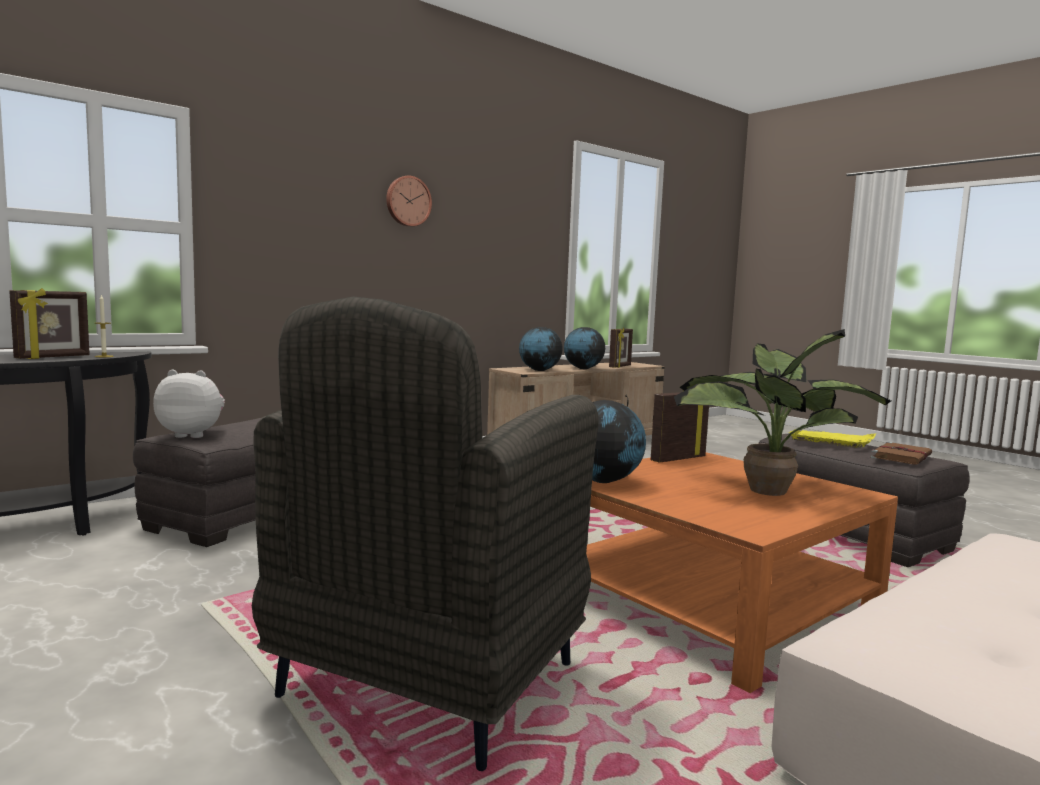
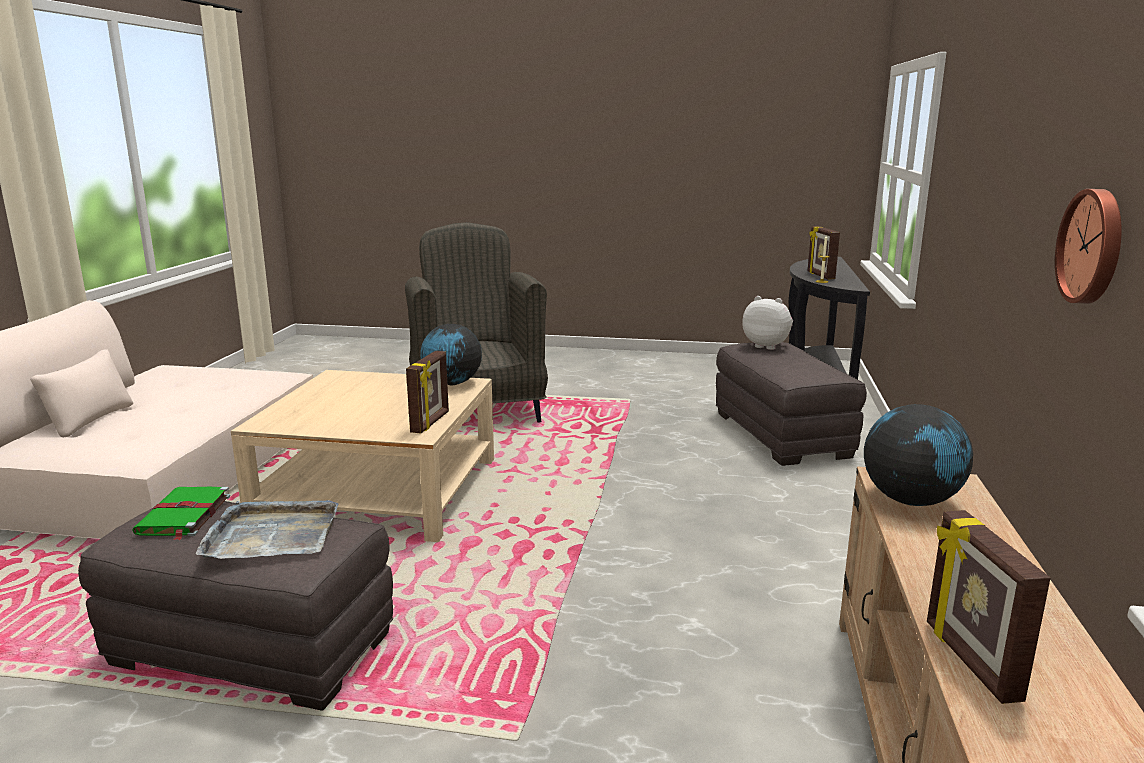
camera: 140 degrees right, 10 degrees up
plush toy [153,370,225,438] -> plush toy turned 105 degrees counterclockwise [742,296,793,350]
wall clock [386,176,432,227] -> wall clock moved to [1055,189,1122,304]
globe [564,327,605,369] -> none
orange coffee table [586,452,898,693] -> beige coffee table [231,370,494,542]
potted plant [674,329,891,496] -> none
yellow tray [789,430,876,448] -> grey tray [196,500,338,559]
brown book [870,442,932,465] -> green book [132,486,230,540]

